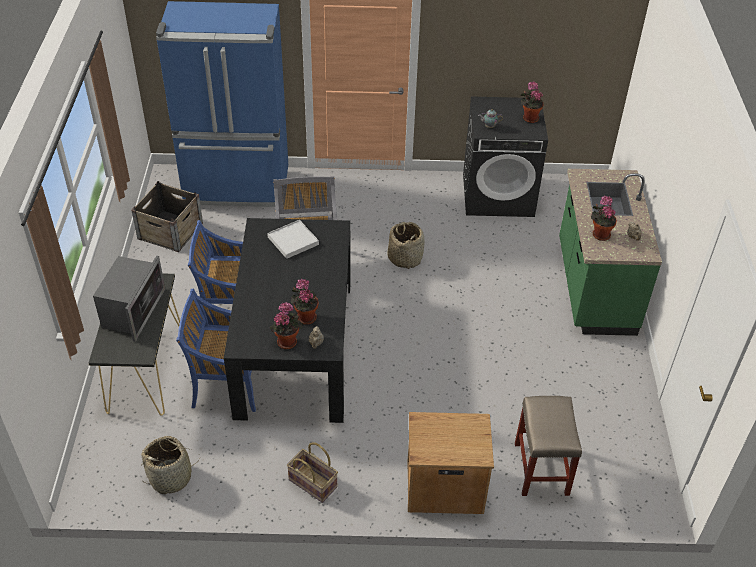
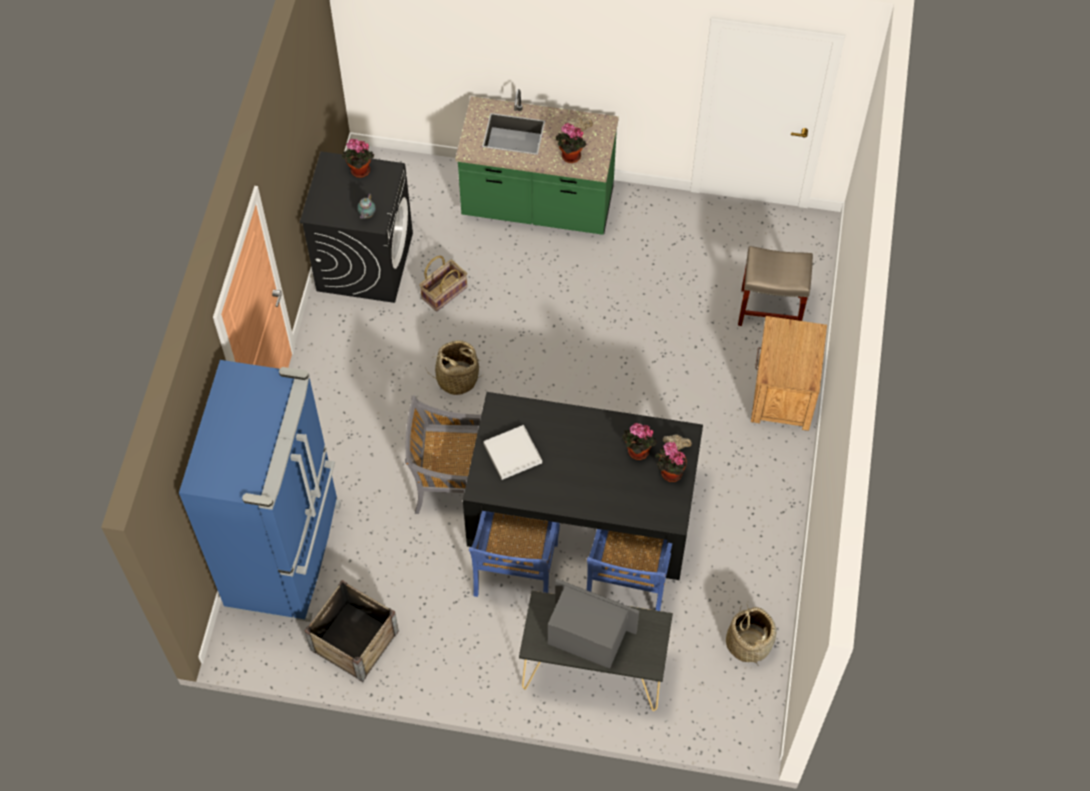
camera: 80 degrees left, 15 degrees up
basket [287,442,338,503] -> basket moved to [419,256,467,312]

